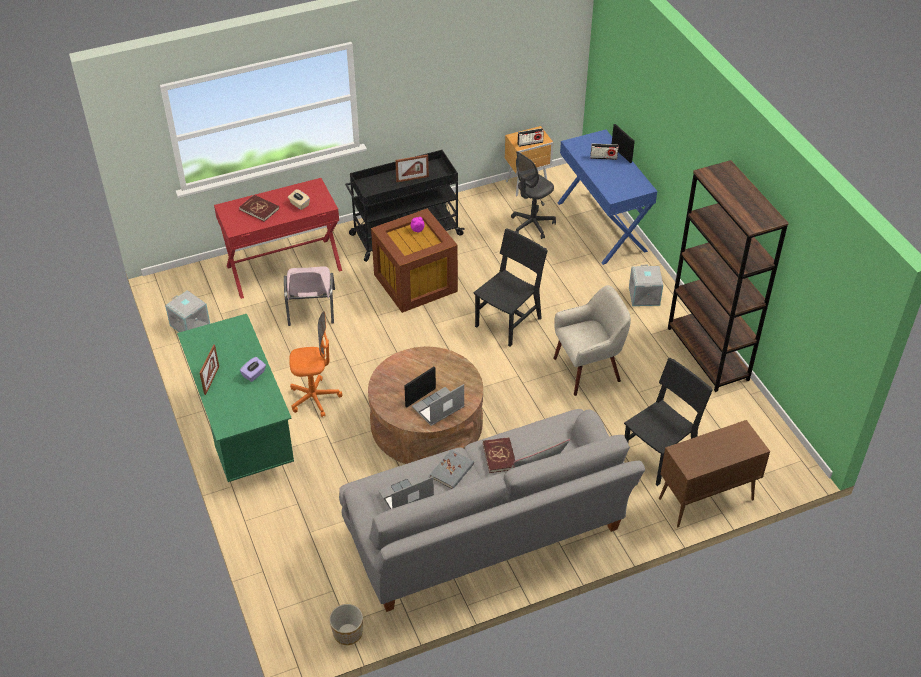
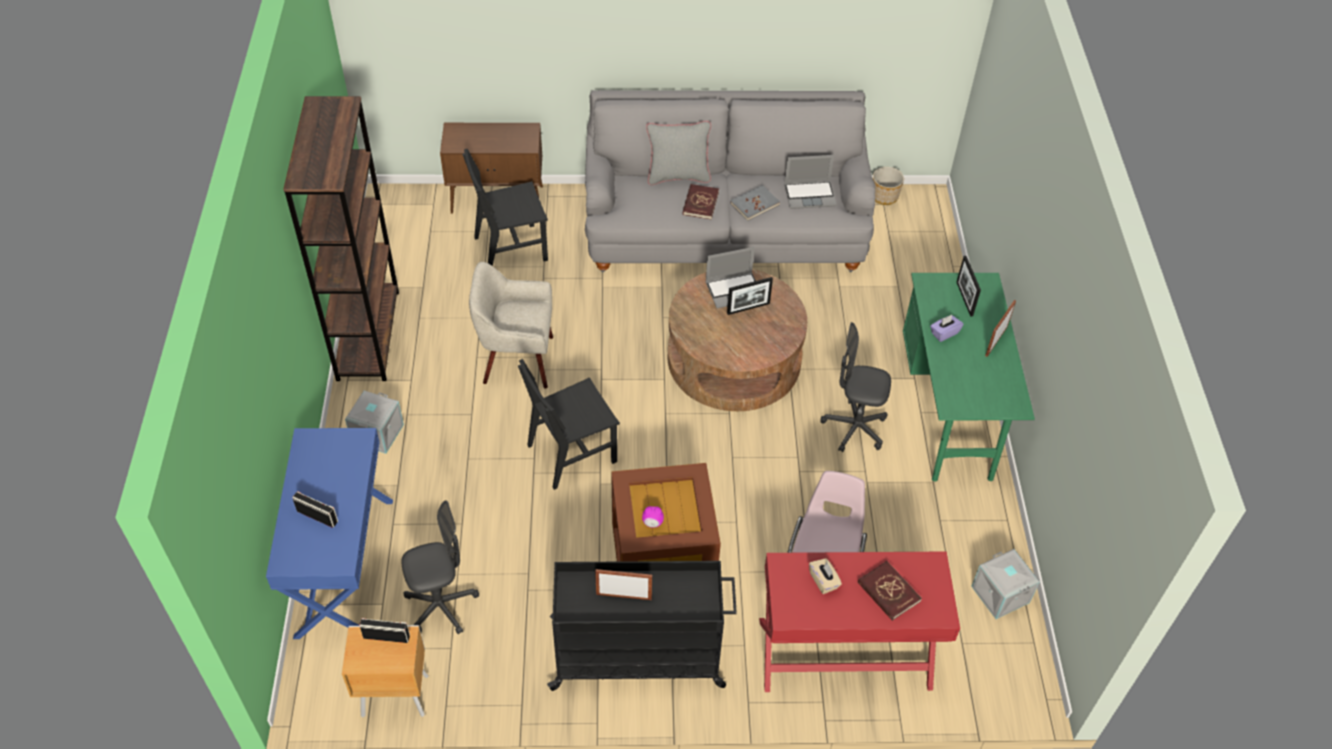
camera: 160 degrees left, 5 degrees up
orange office chair [289,311,342,417] -> grey office chair [820,322,891,452]
picture frame [612,124,635,163] -> picture frame moved to [957,256,981,317]

